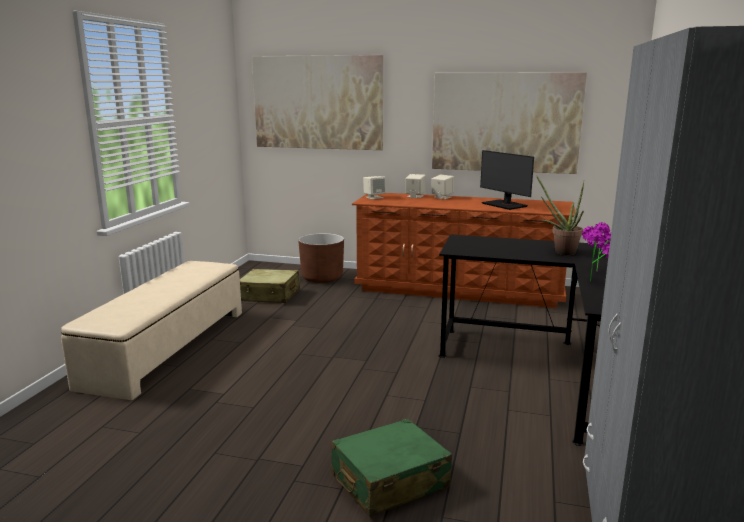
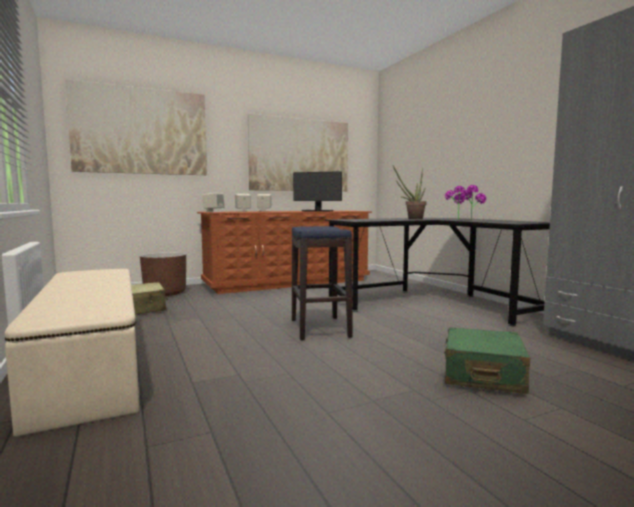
camera: 40 degrees left, 10 degrees down
none -> stool [292,226,352,341]

